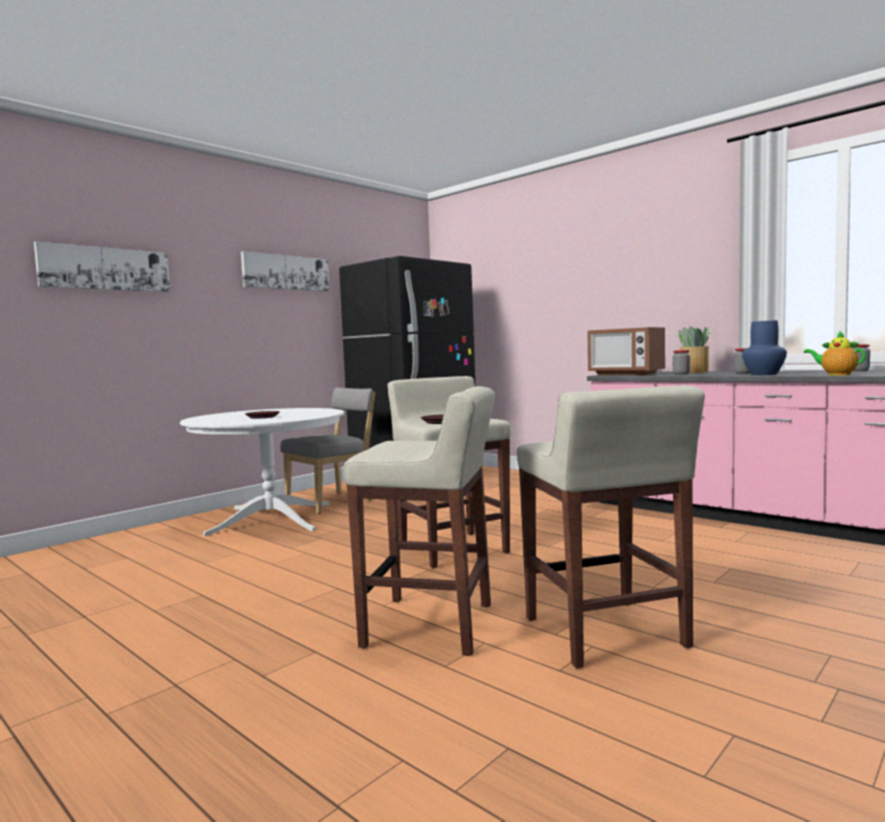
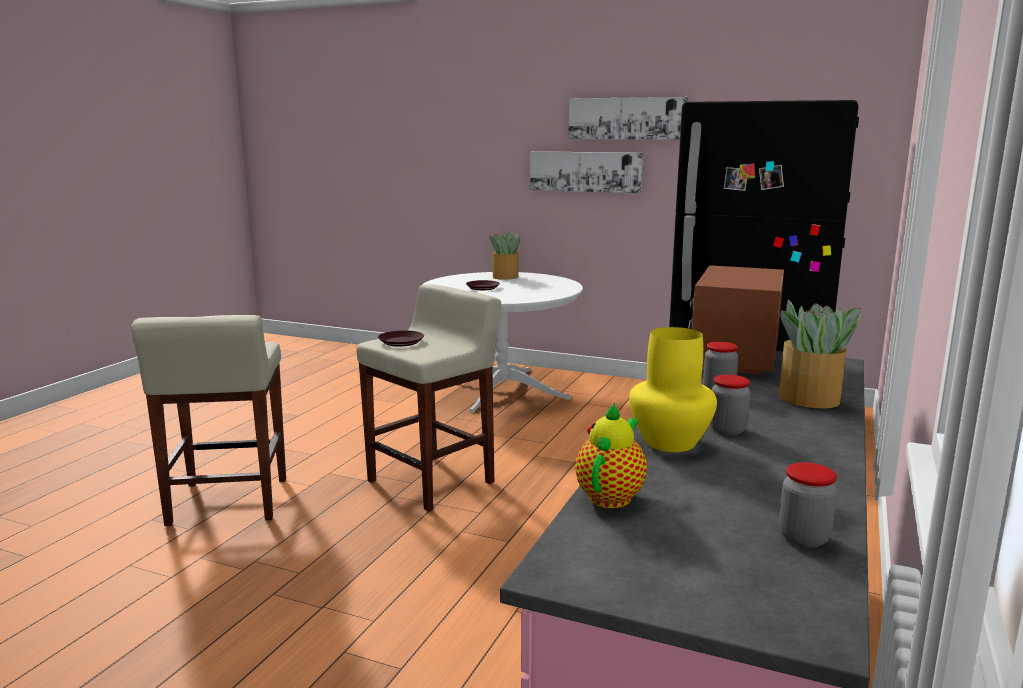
camera: 70 degrees right, 10 degrees up
picture [34,241,170,292] -> picture moved to [530,151,643,194]
grey chair [281,387,375,514] -> none
beige stool [517,386,705,668] -> none
blue vase [742,321,787,375] -> yellow vase [629,327,717,452]
none -> potted plant [489,231,520,280]

